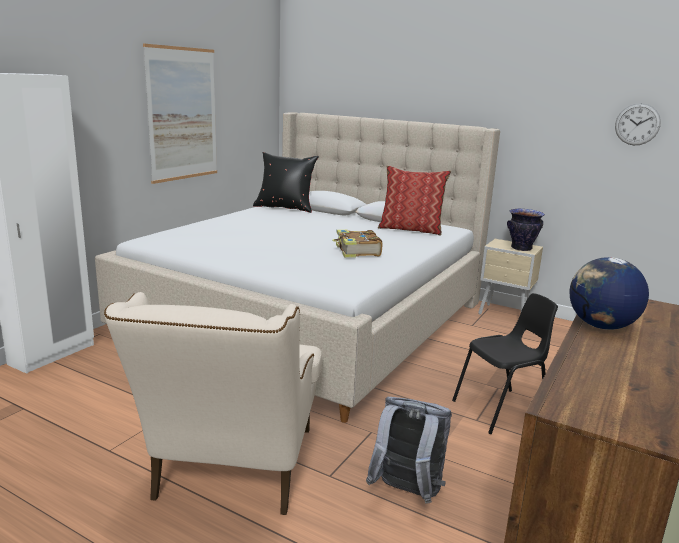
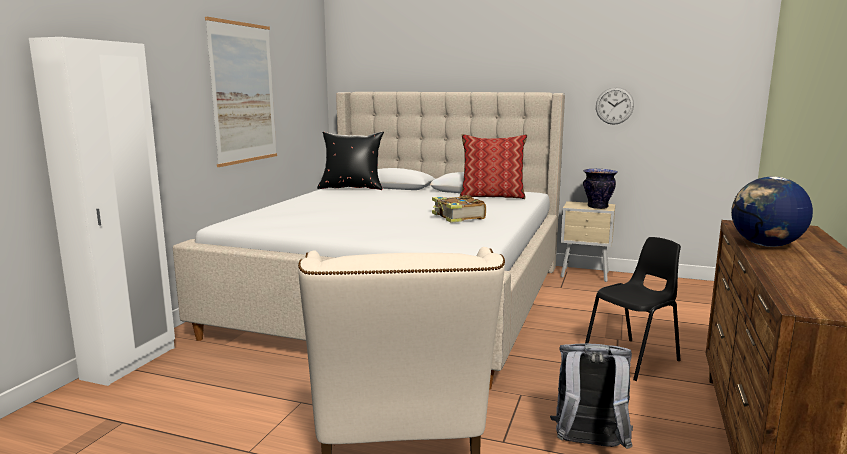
camera: 10 degrees left, 5 degrees down
wall clock [615,103,661,145] -> wall clock moved to [596,87,634,125]

